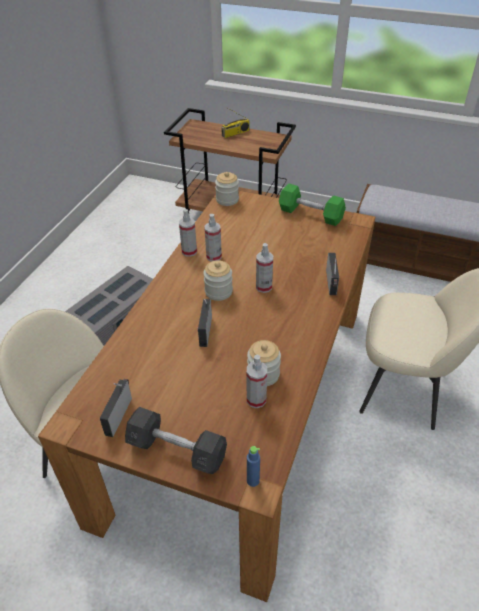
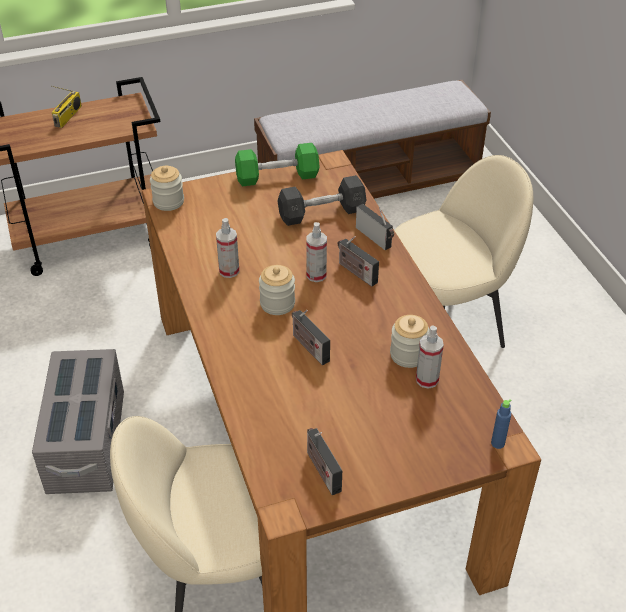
camera: 40 degrees left, 0 degrees up
grey dumbbell [125,407,227,474] -> grey dumbbell moved to [277,175,366,226]
spray bottle [179,209,197,257] -> none
none -> radio [338,236,379,287]

